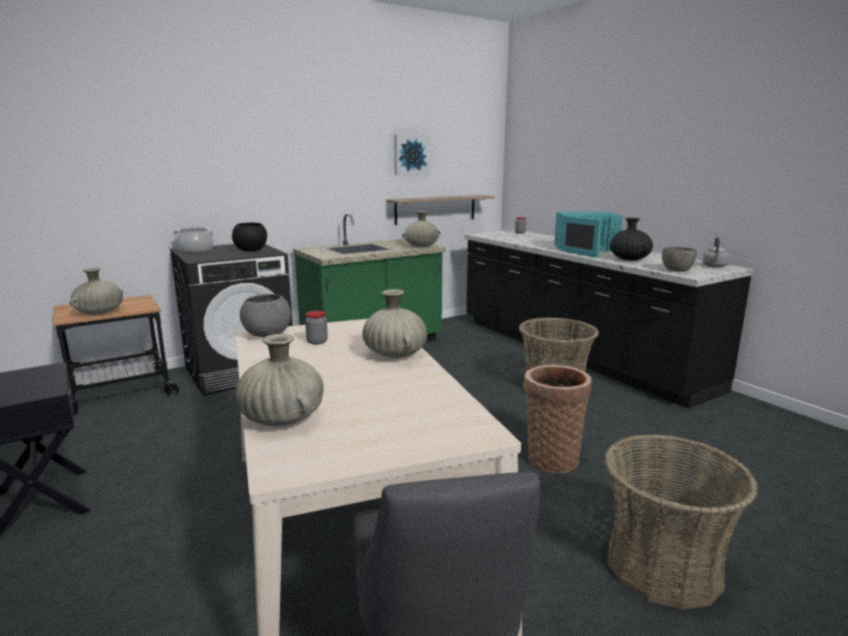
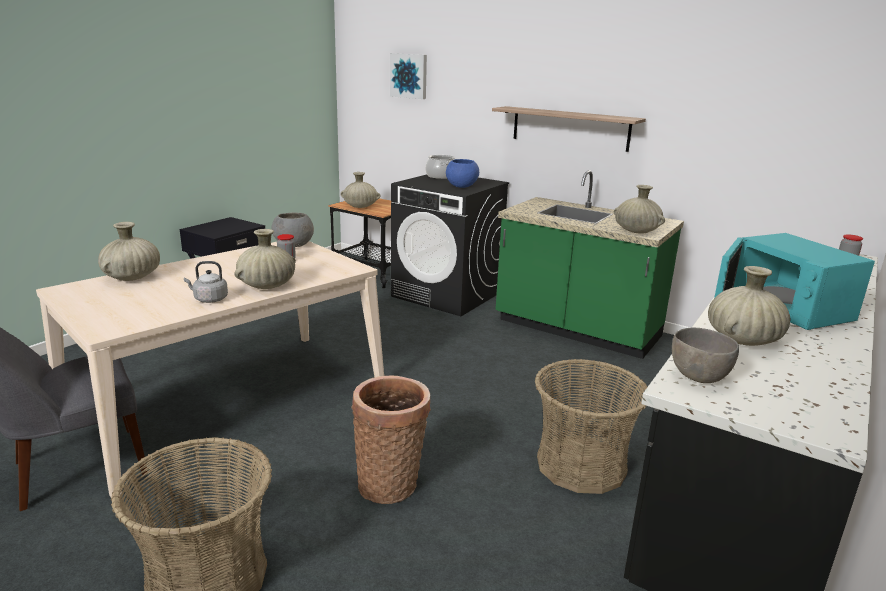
camera: 65 degrees right, 5 degrees up
black bowl [232,223,267,252] -> blue bowl [446,159,479,188]
shelf [386,195,495,225] -> shelf moved to [492,106,646,152]
picture [394,134,429,175] -> picture moved to [390,53,427,99]
black vase [610,218,653,261] -> beige vase [708,266,790,346]
grey kettle [702,237,729,268] -> grey kettle moved to [184,261,228,303]

